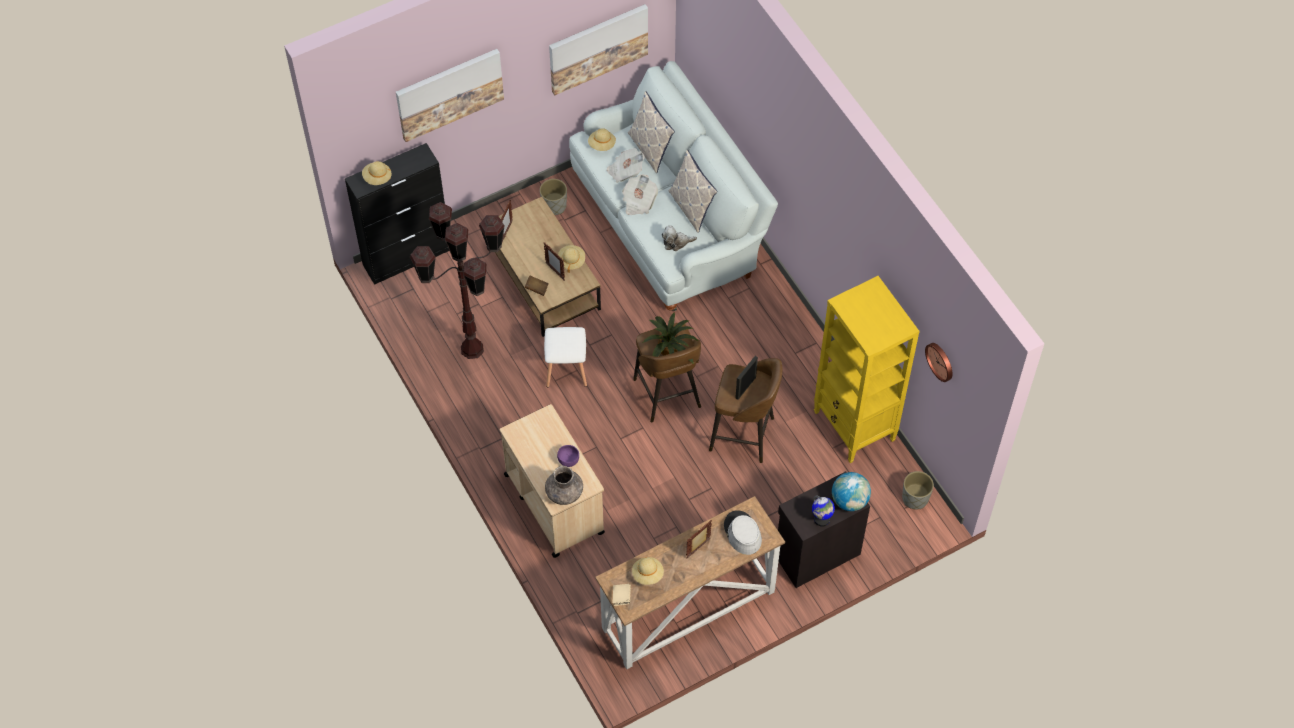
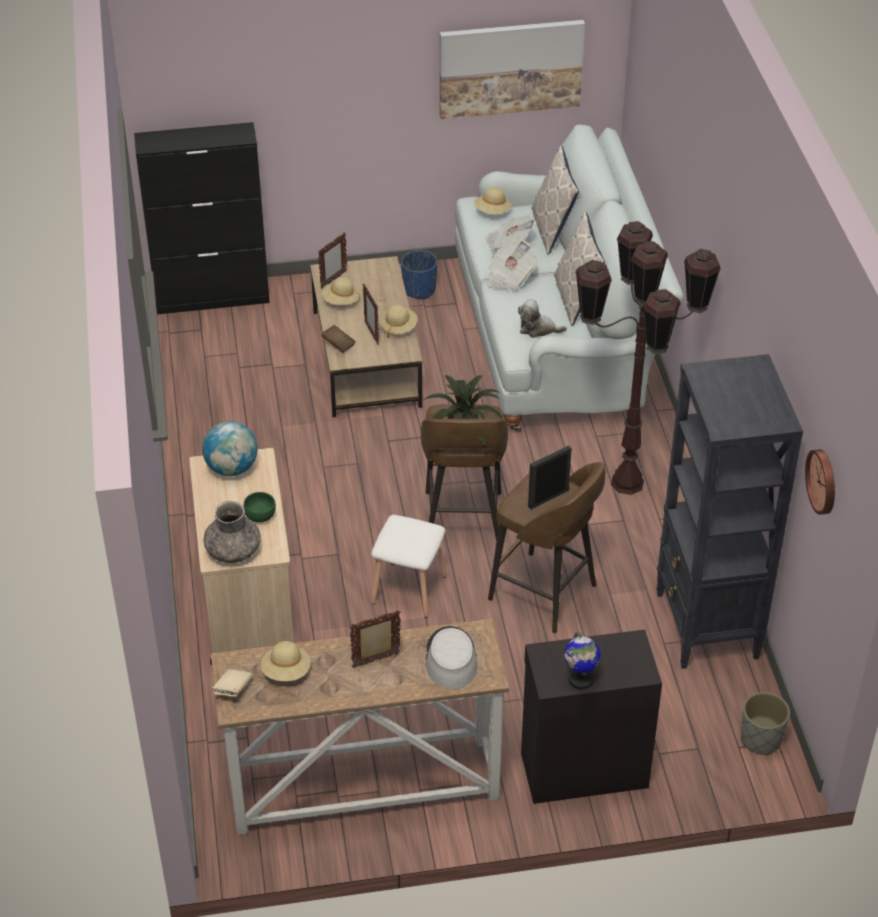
camera: 20 degrees right, 15 degrees down
beige hat [362,161,392,185] -> beige hat moved to [322,277,360,305]
picture [396,49,504,142] -> none
brown floor lamp [410,202,505,359] -> brown floor lamp moved to [575,221,721,495]
grey planter [540,179,567,215] -> blue planter [401,250,437,299]
white stool [544,327,587,387] -> white stool moved to [371,515,447,618]
purple bowl [557,445,579,467] -> green bowl [244,492,276,523]
yellow bookcase [814,276,920,463] -> black bookcase [656,354,803,669]
globe [832,472,871,511] -> globe moved to [202,421,258,476]

